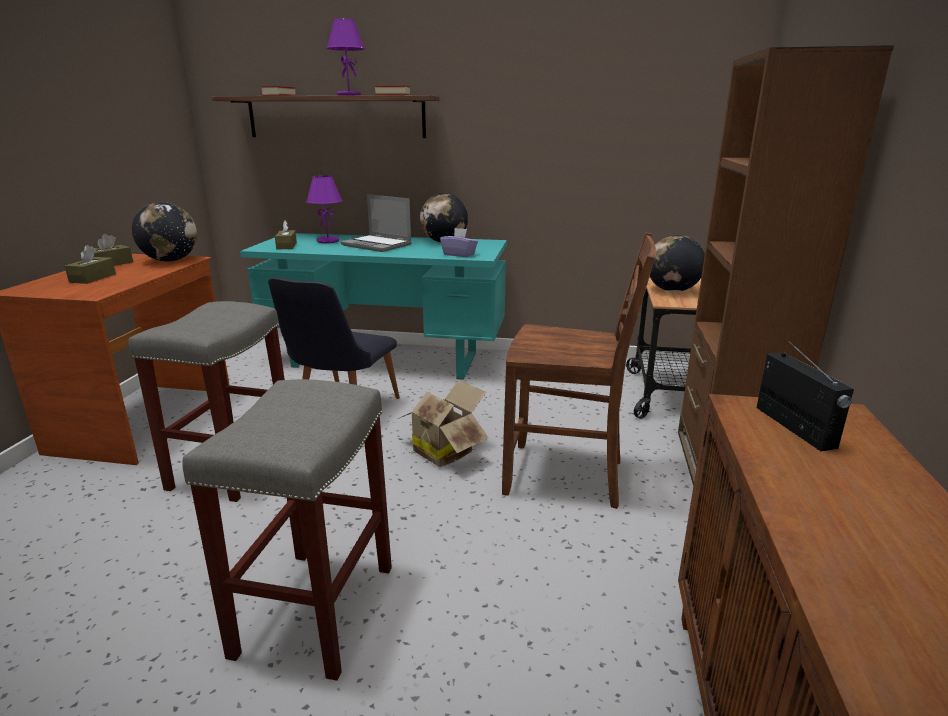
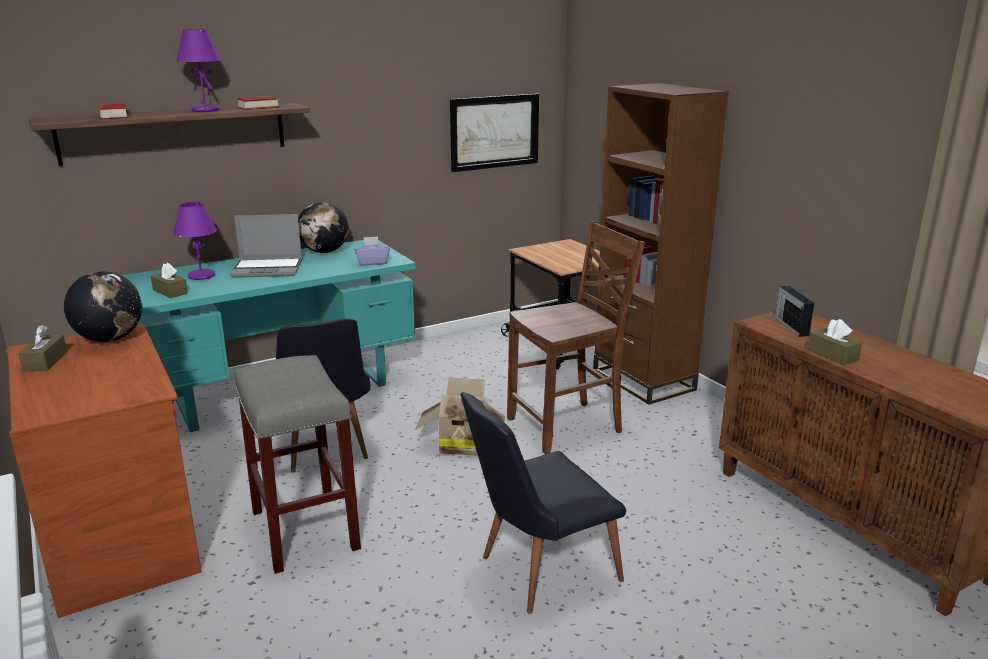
camera: 40 degrees left, 0 degrees up
brown tissue box [65,245,116,284] -> brown tissue box moved to [807,319,862,365]
grey stool [183,379,392,681] -> black chair [460,392,626,614]
globe [650,235,705,292] -> none
radio [757,341,854,451] -> radio turned 135 degrees counterclockwise [775,286,814,337]
none -> picture [450,94,539,172]

